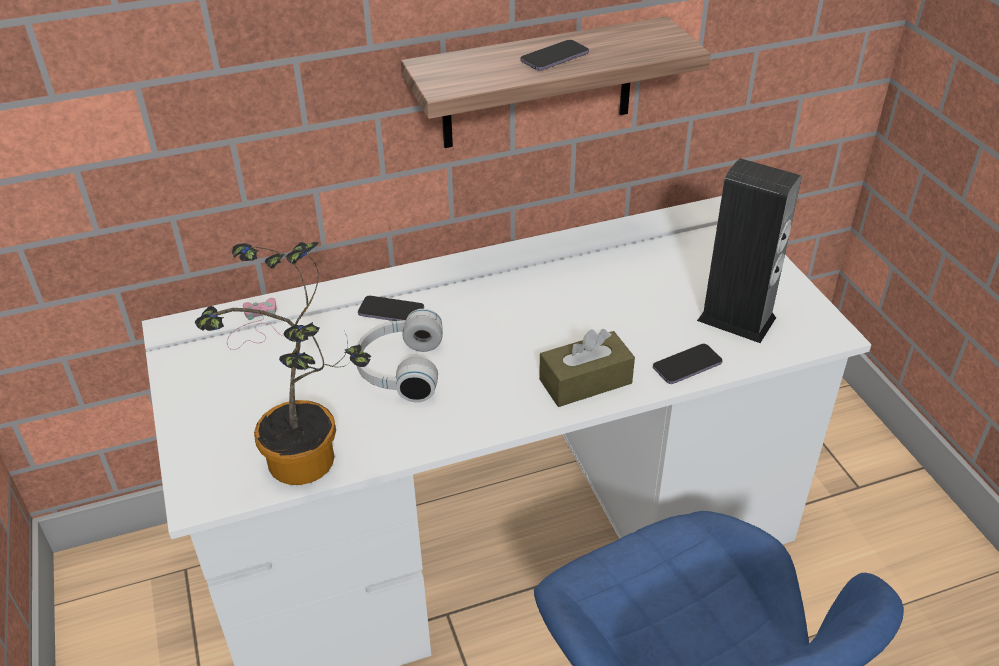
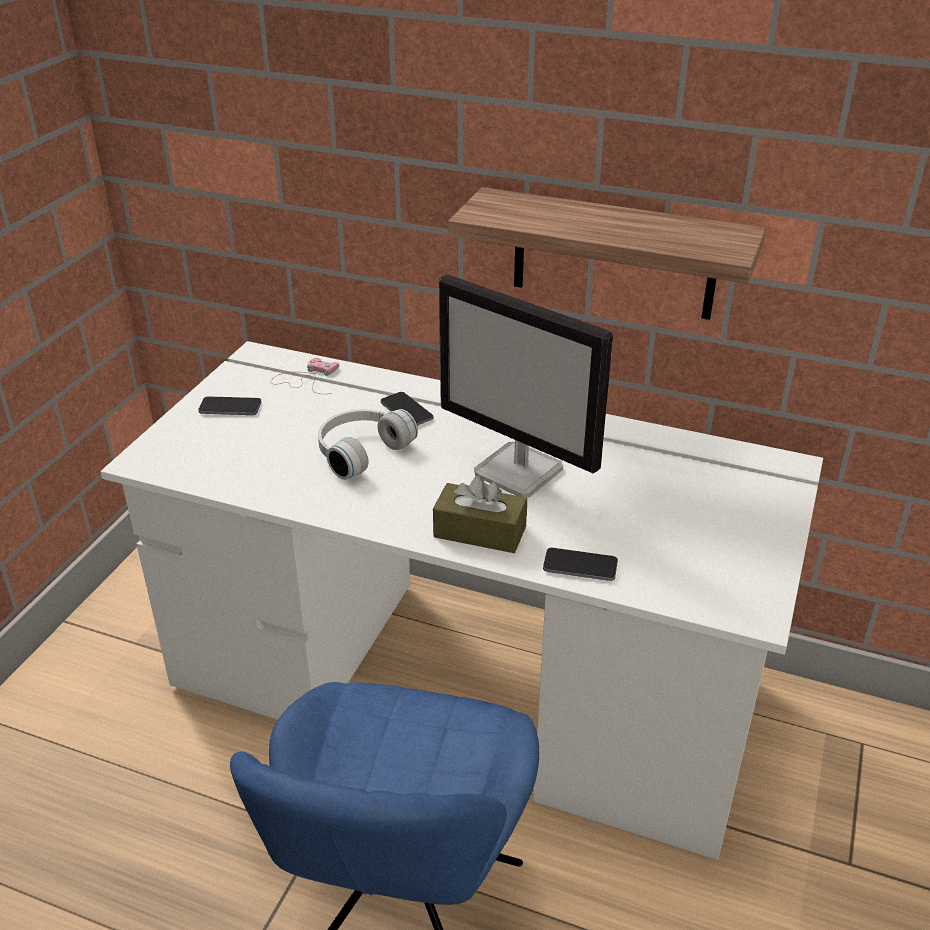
camera: 40 degrees right, 5 degrees down
potted plant [195,242,371,485] -> none
phone [521,40,589,71] -> phone moved to [198,396,261,415]
speaker [697,158,802,343] -> none
none -> monitor [439,274,613,497]

